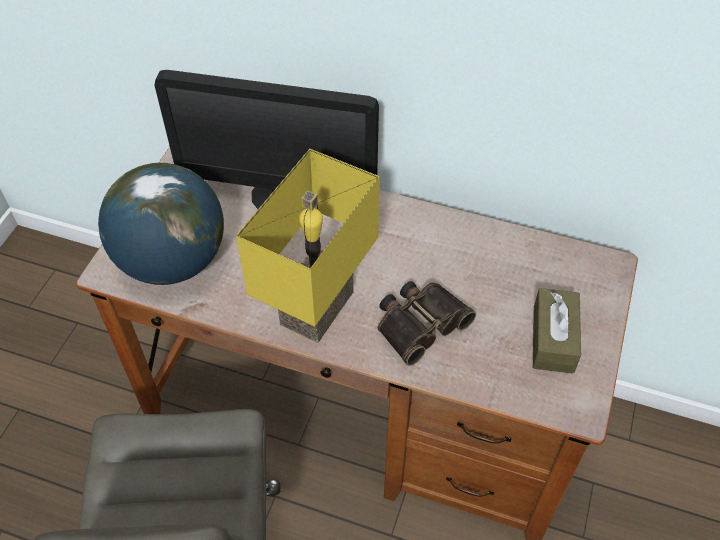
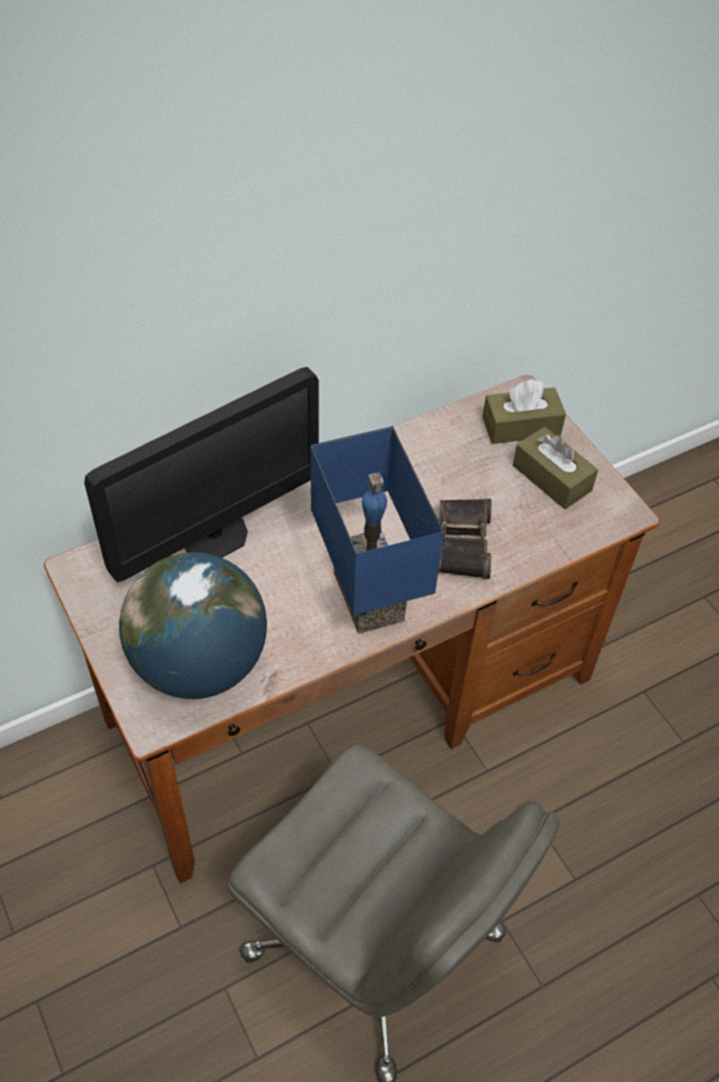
camera: 50 degrees left, 0 degrees up
yellow table lamp [236,149,380,343] -> blue table lamp [310,426,444,634]
none -> brown tissue box [482,379,566,444]

